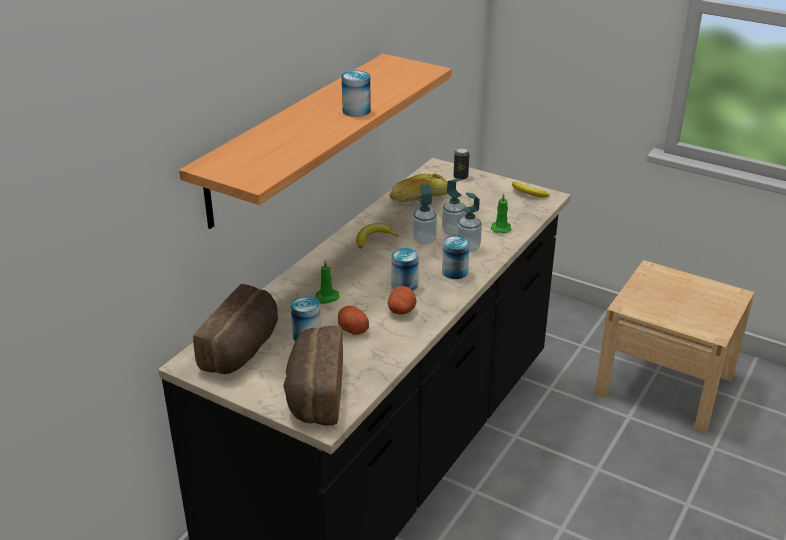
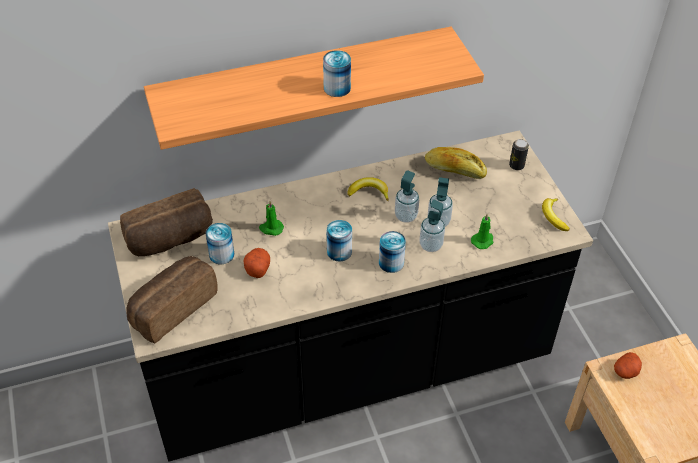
camera: 40 degrees right, 15 degrees up
potato [388,286,417,315] -> potato moved to [614,352,642,379]

